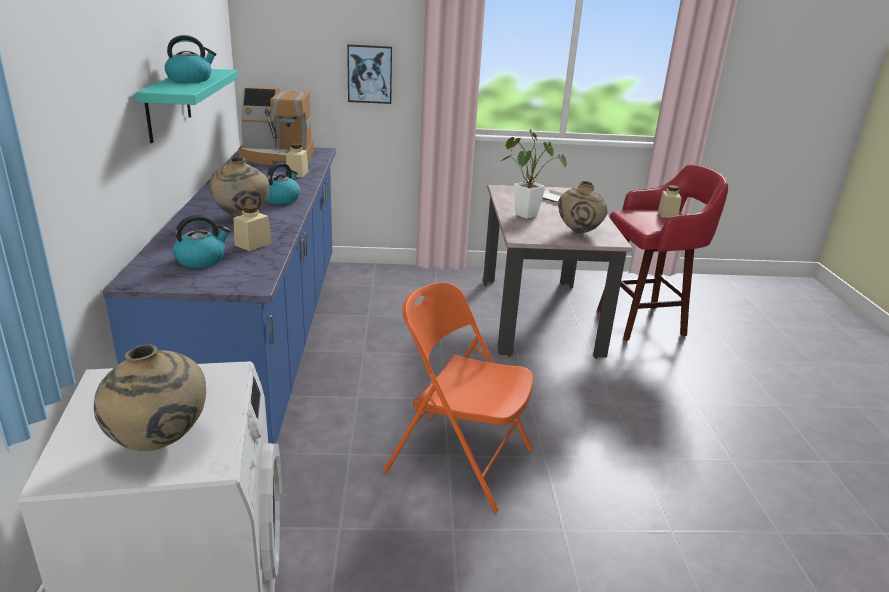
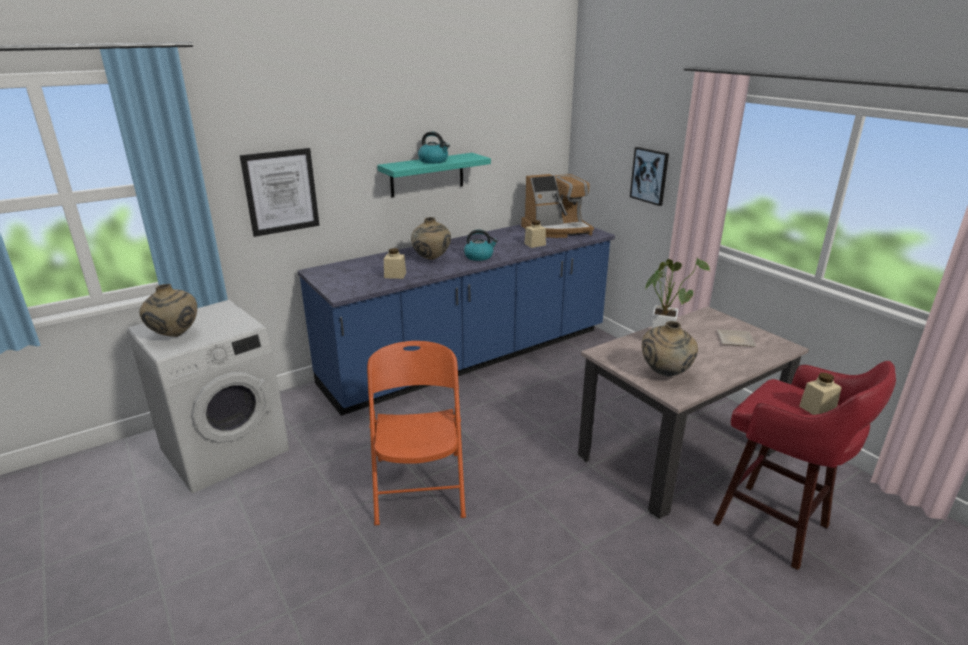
camera: 60 degrees right, 0 degrees up
kettle [173,215,231,268] -> none
coffee machine [238,87,314,165] -> coffee machine turned 75 degrees counterclockwise [521,174,594,238]
none -> picture [240,148,320,237]

